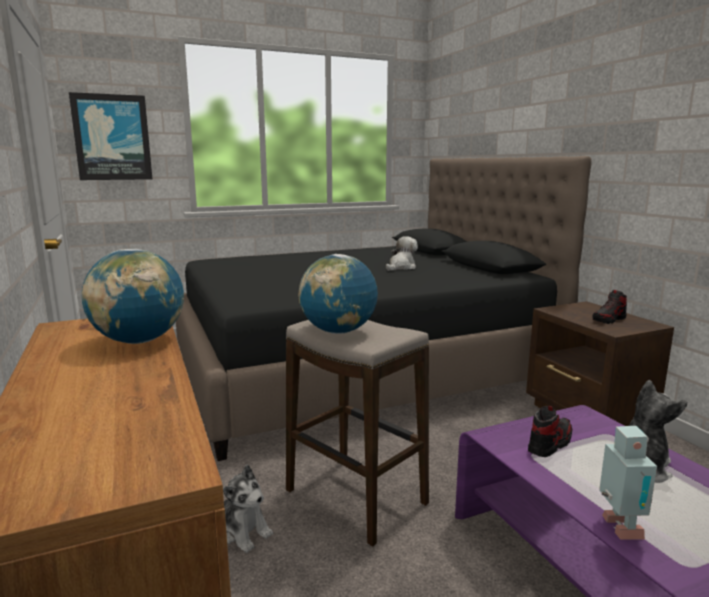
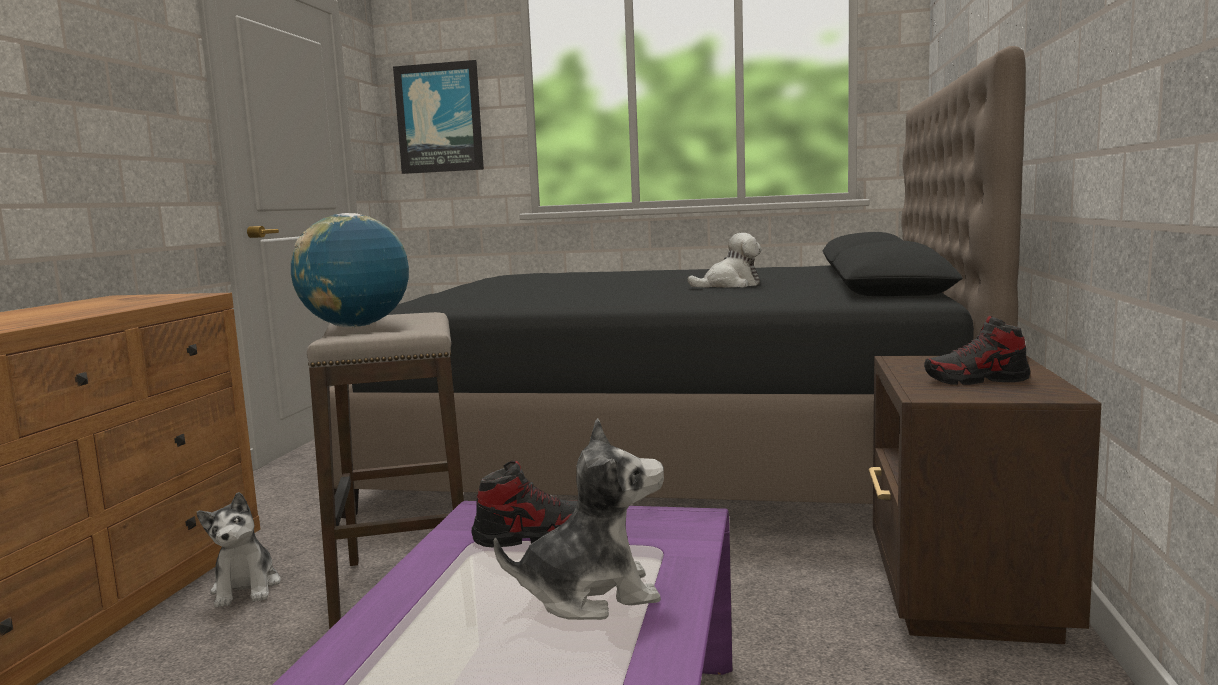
camera: 35 degrees right, 5 degrees down
globe [82,249,184,344] -> none
toy robot [599,426,657,540] -> none

